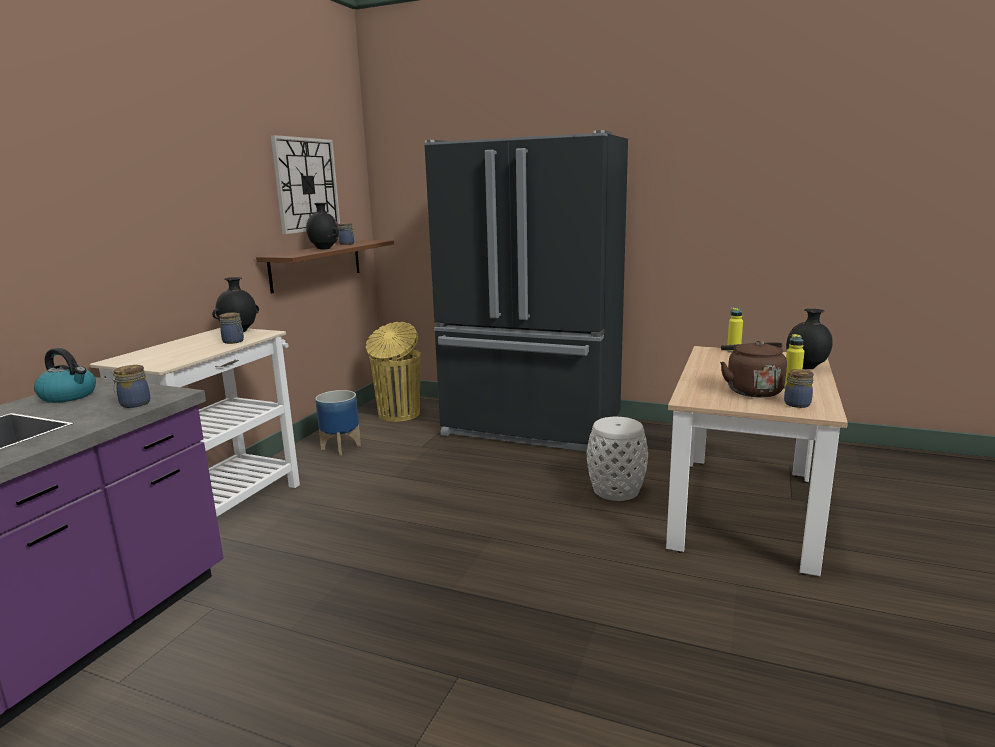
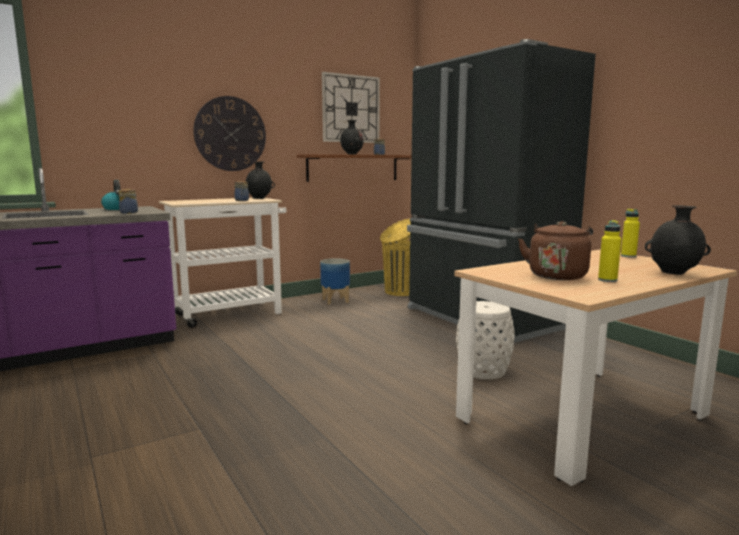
camera: 35 degrees right, 5 degrees down
jar [784,369,814,408] -> none
none -> wall clock [193,96,266,171]

